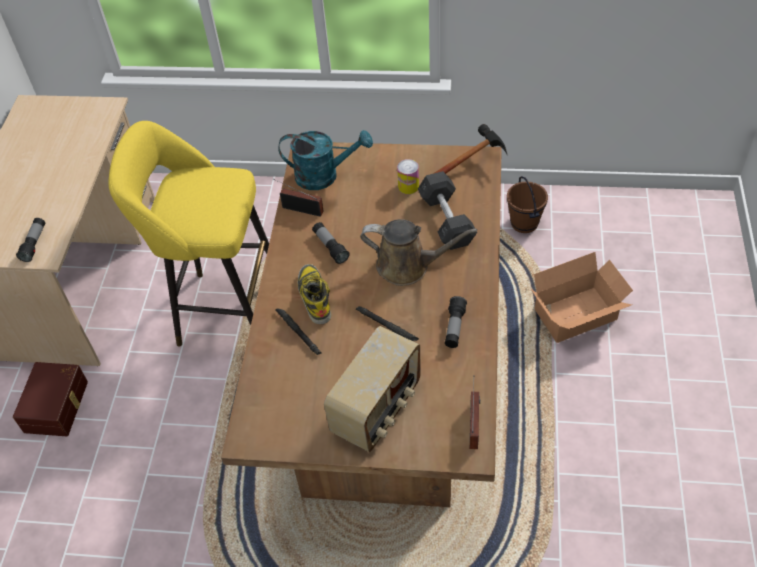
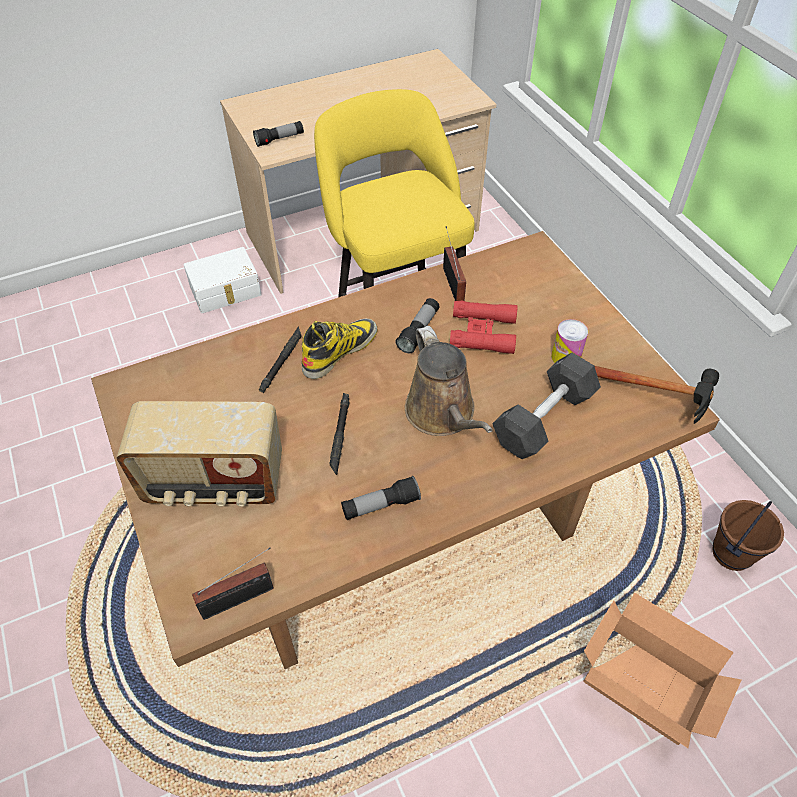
camera: 55 degrees right, 0 degrees up
brown storage box [13,362,88,436] -> white storage box [184,247,262,313]
turquoise watering can [278,130,373,190] -> none
none -> red binoculars [450,301,517,354]

